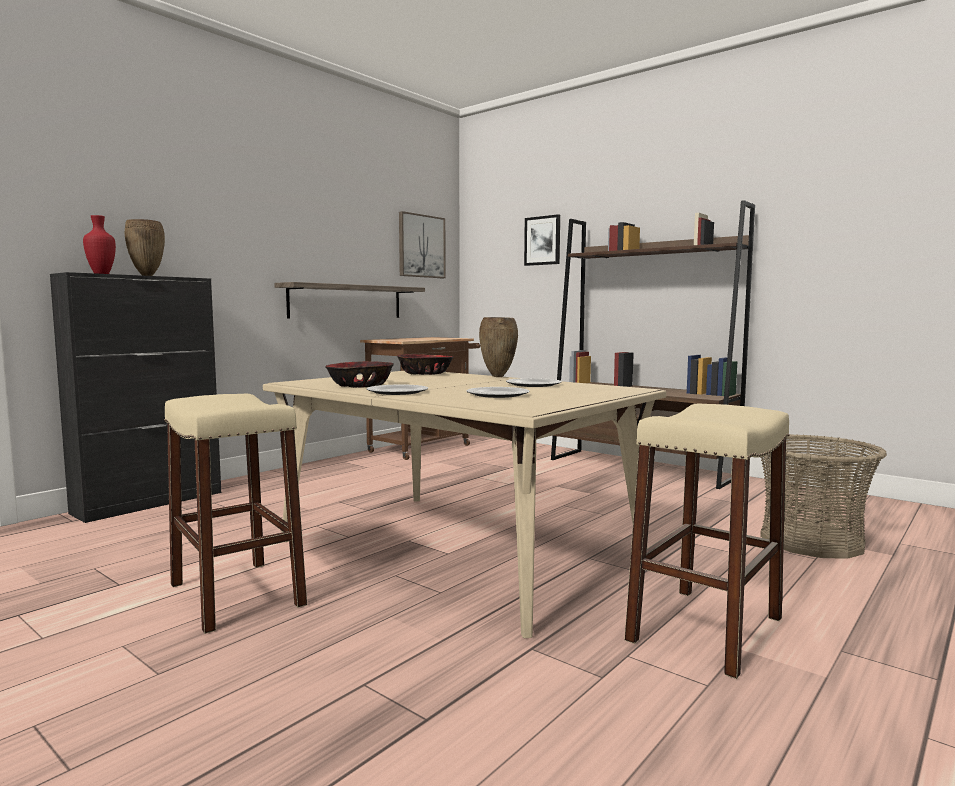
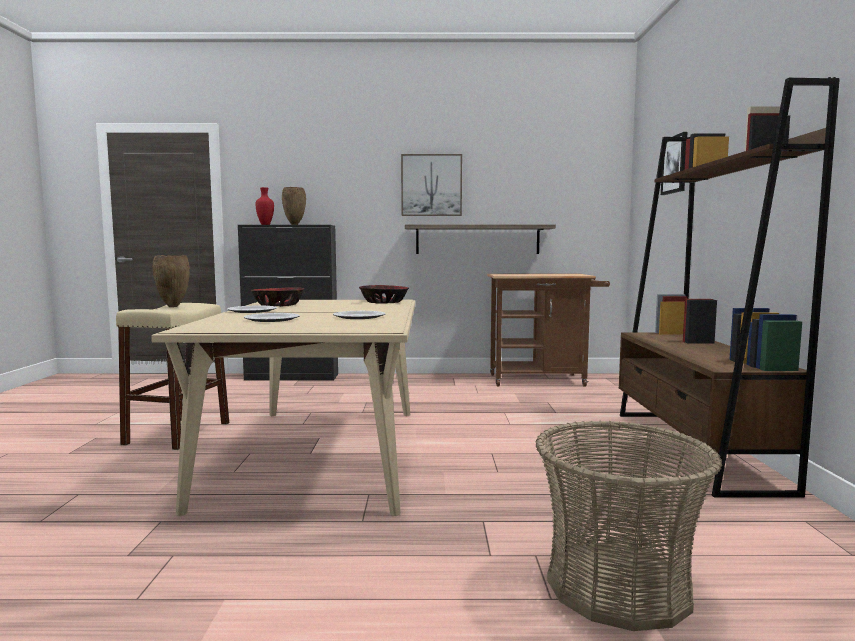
camera: 50 degrees right, 0 degrees up
picture [399,211,446,278] -> picture moved to [401,154,462,216]
brown vase [479,317,518,377] -> brown vase moved to [152,255,190,307]
beige stool [624,404,790,679] -> none

